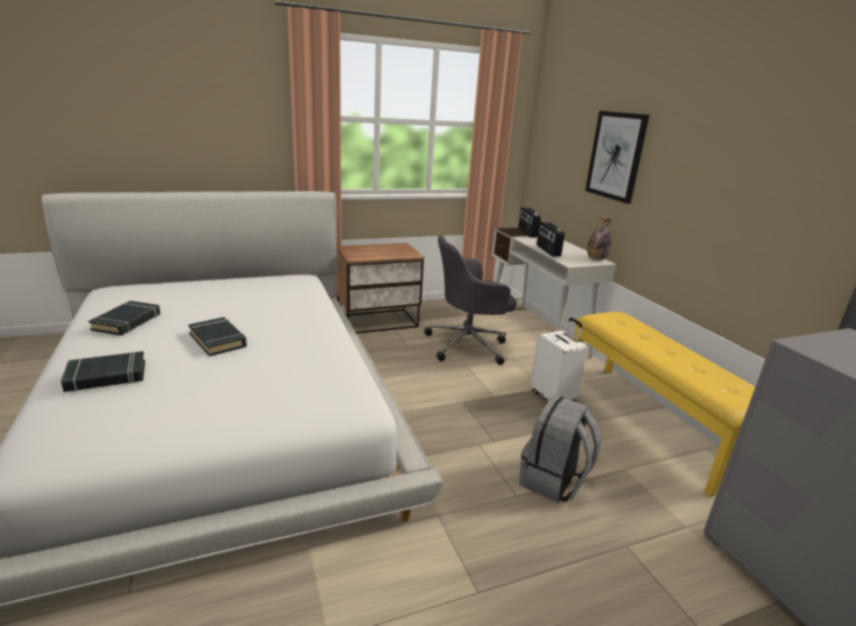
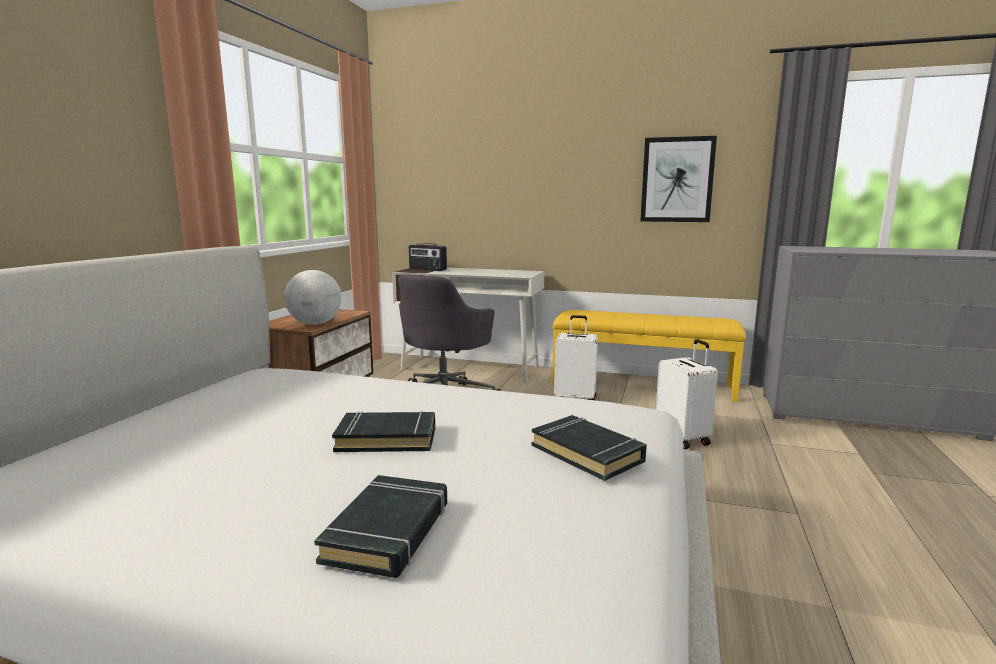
camera: 50 degrees left, 10 degrees down
black book [89,301,160,336] -> black book moved to [532,415,647,481]
grey backpack [519,395,601,503] -> white suitcase [656,339,718,449]
radio [537,221,565,257] -> none
picture [585,111,649,204] -> picture moved to [640,136,717,222]
bottle [587,217,612,260] -> none
none -> globe [284,270,342,325]

